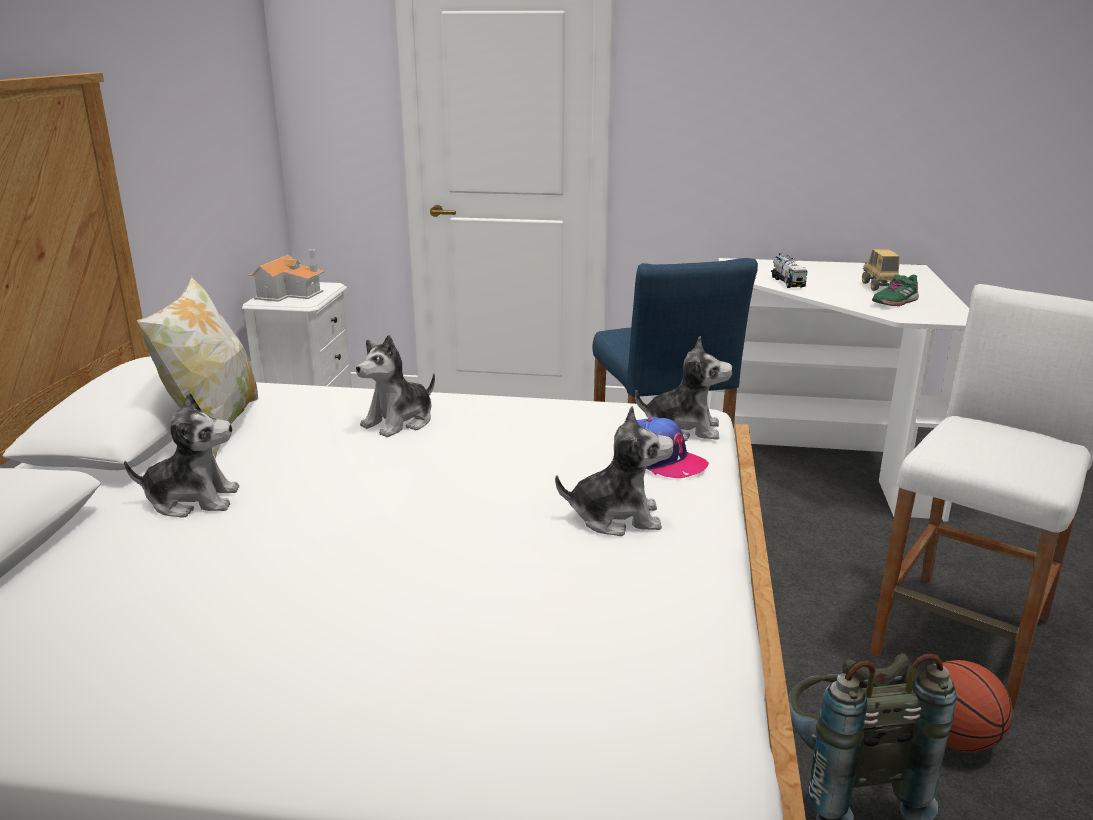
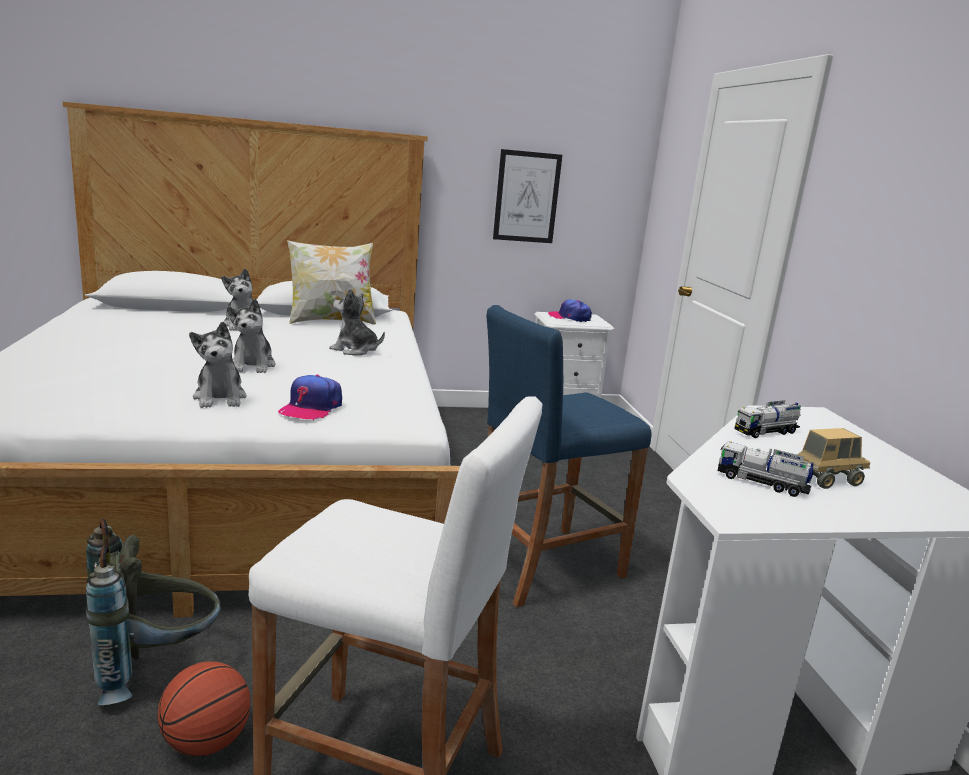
camera: 70 degrees right, 5 degrees down
toy house [248,249,324,302] -> cap [548,300,592,322]
plush toy [635,336,733,441] -> plush toy moved to [227,299,276,373]
green shoe [872,275,919,306] -> toy truck [718,441,813,497]
none -> picture [493,149,562,243]

